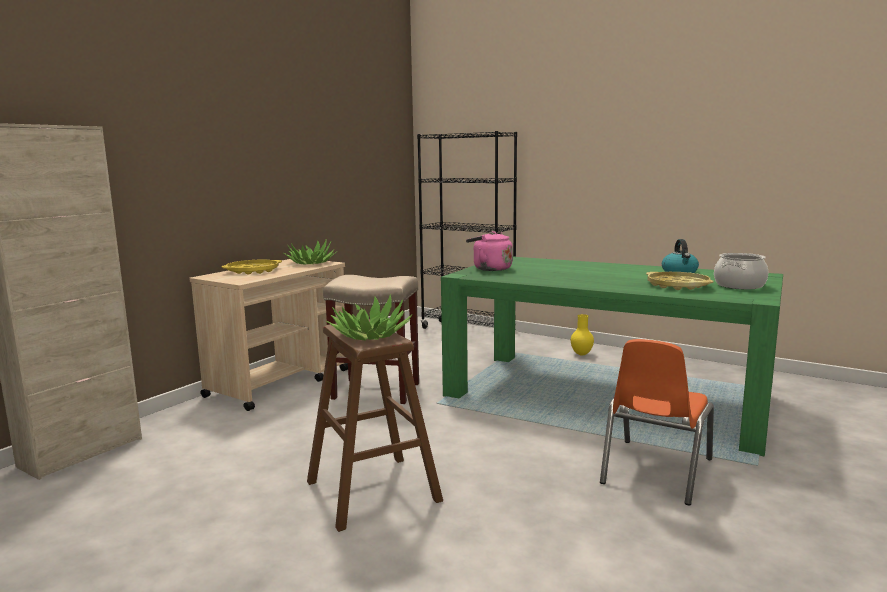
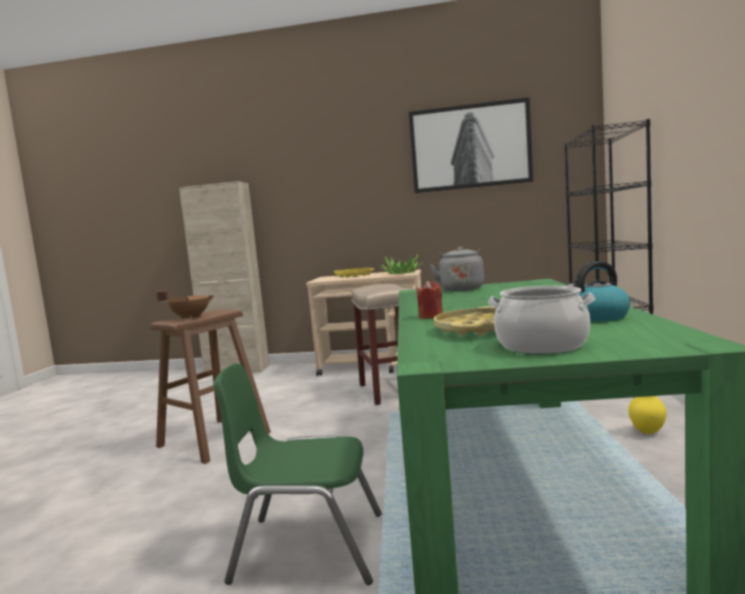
camera: 65 degrees right, 5 degrees down
potted plant [326,294,412,341] -> brown cooking pot [156,291,214,319]
pink kettle [466,231,513,271] -> grey kettle [429,247,484,291]
orange chair [600,339,714,505] -> green chair [213,363,382,585]
none -> picture [409,97,533,193]
none -> red candle [416,281,443,319]

